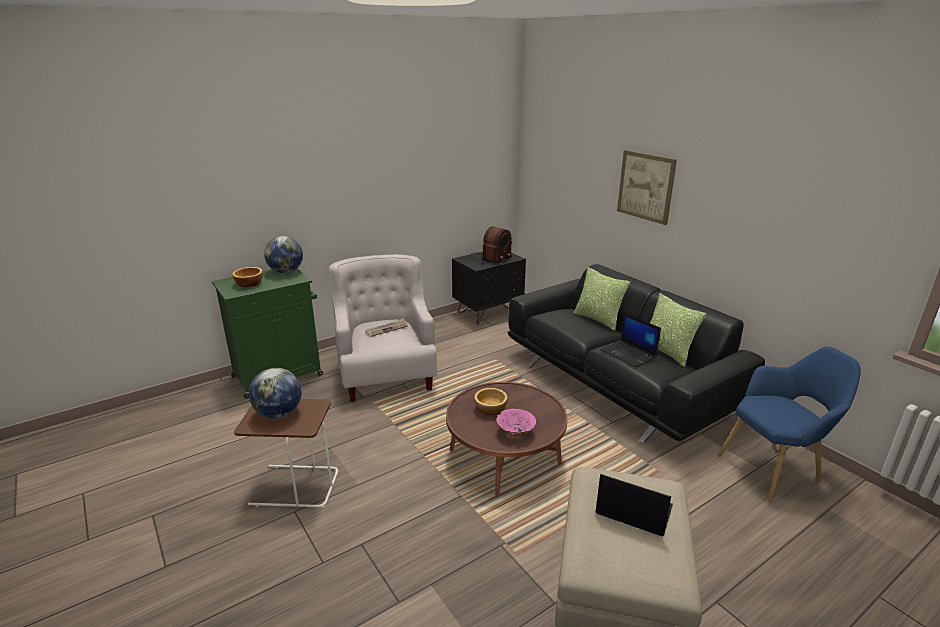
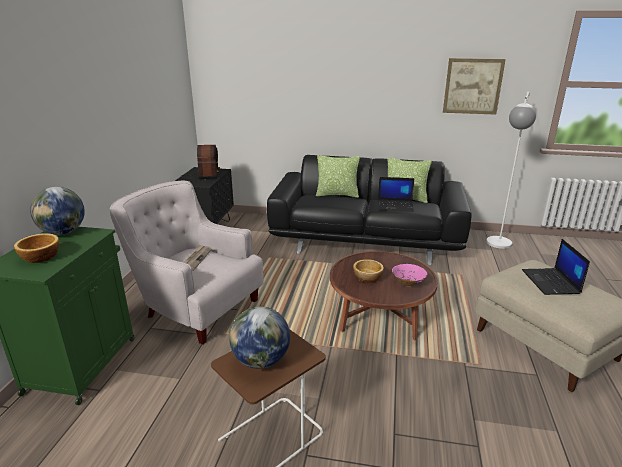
camera: 45 degrees left, 0 degrees up
laptop [595,474,673,536] -> laptop turned 75 degrees counterclockwise [522,239,590,295]
picture [617,150,677,225] -> picture moved to [443,58,506,115]
blue armchair [718,347,861,503] -> white floor lamp [486,92,536,249]

